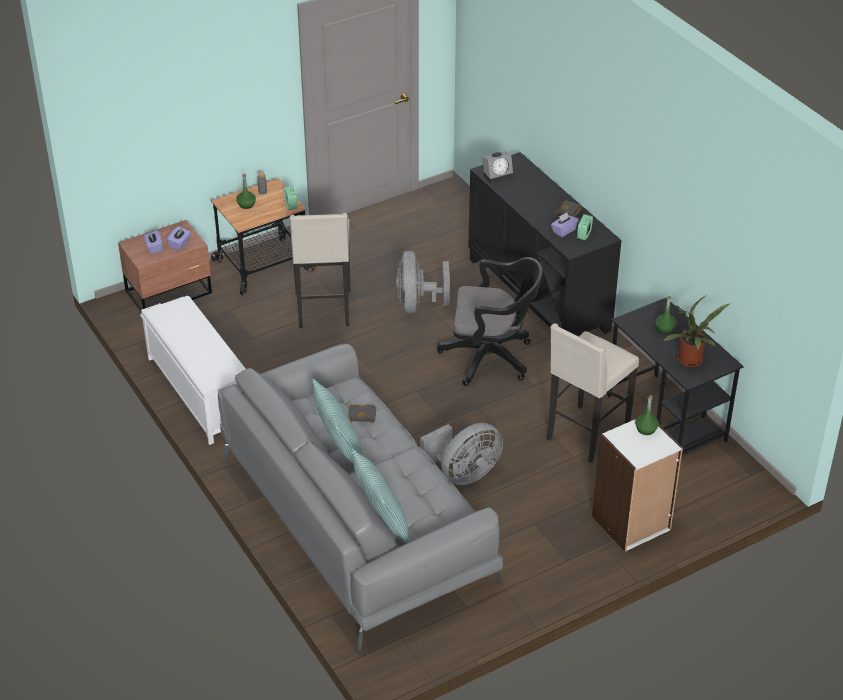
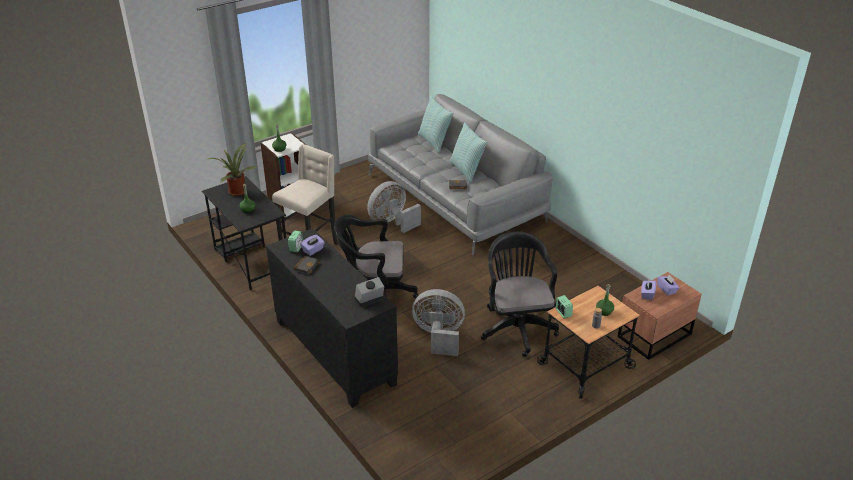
camera: 175 degrees right, 5 degrees down
white bench [140,296,246,445] -> none
beige stool [290,213,350,328] -> black office chair [481,231,559,357]
grey fan [396,251,450,313] -> grey fan turned 75 degrees counterclockwise [412,289,465,356]

